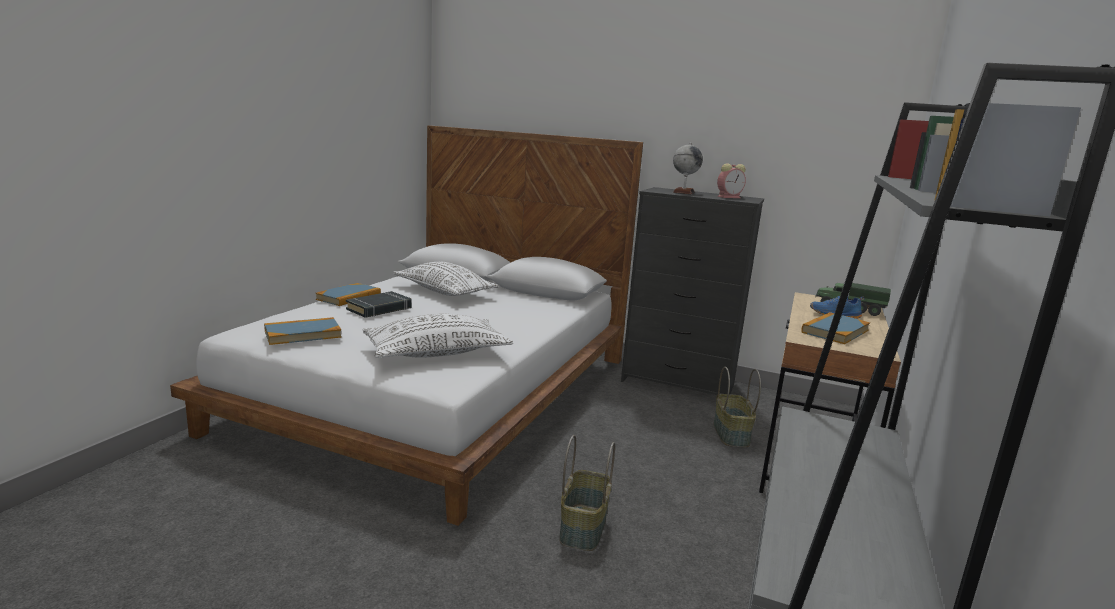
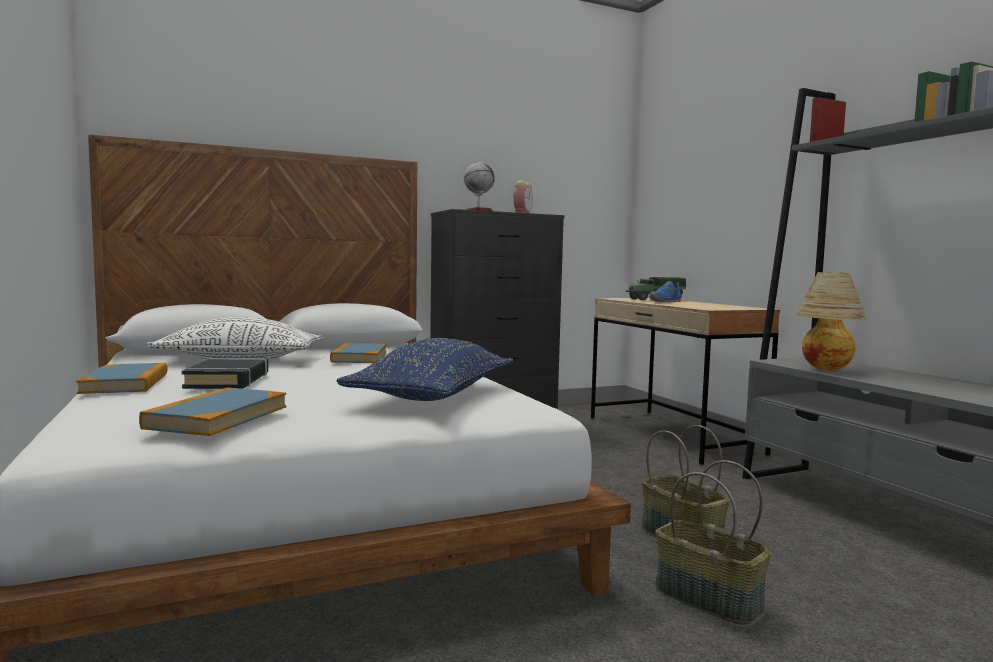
camera: 45 degrees left, 10 degrees down
white pillow [363,314,513,358] -> blue pillow [337,338,513,401]
basket [713,367,761,447] -> basket moved to [655,460,771,625]
book [801,312,870,344] -> book moved to [330,343,387,363]
none -> table lamp [796,272,867,371]

